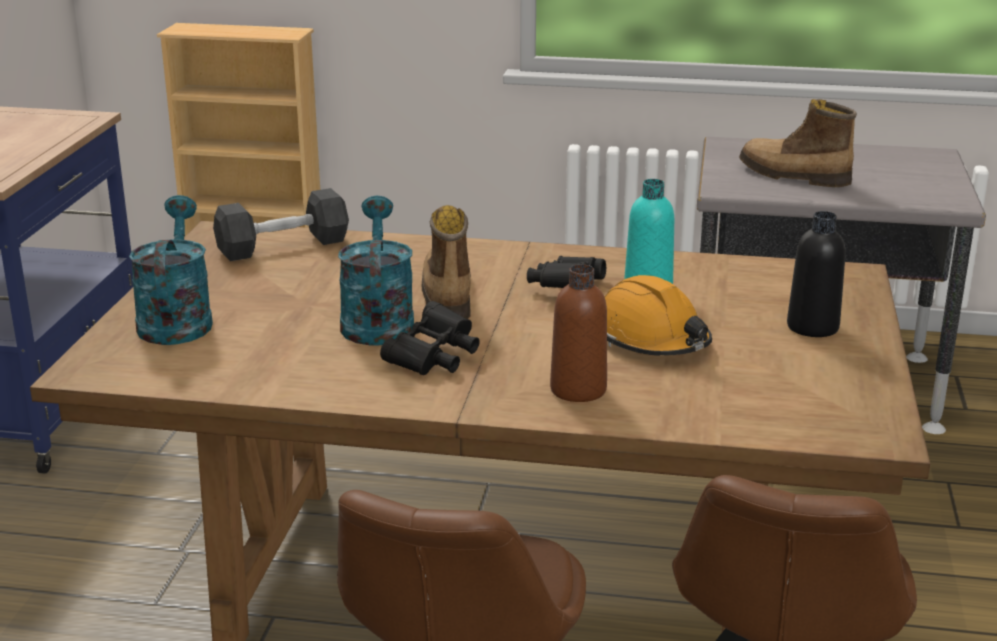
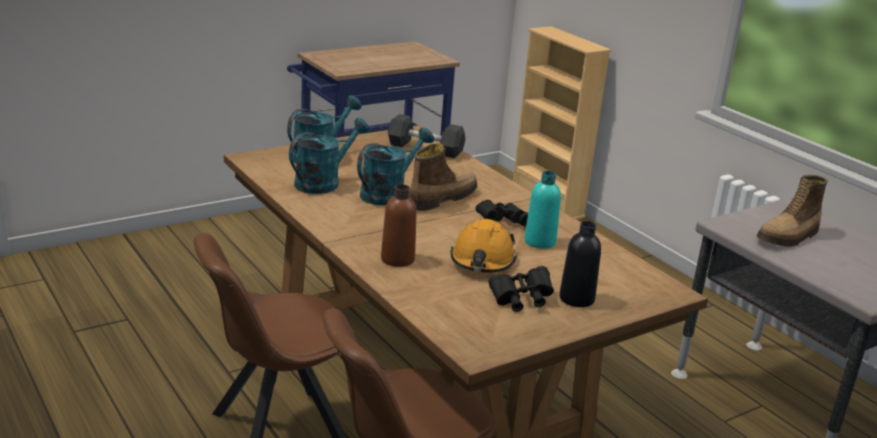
camera: 45 degrees right, 0 degrees up
black binoculars [380,301,479,375] -> black binoculars moved to [489,266,554,312]
boot [739,99,857,187] -> boot turned 120 degrees counterclockwise [756,175,828,247]
none -> turquoise watering can [289,118,370,194]

